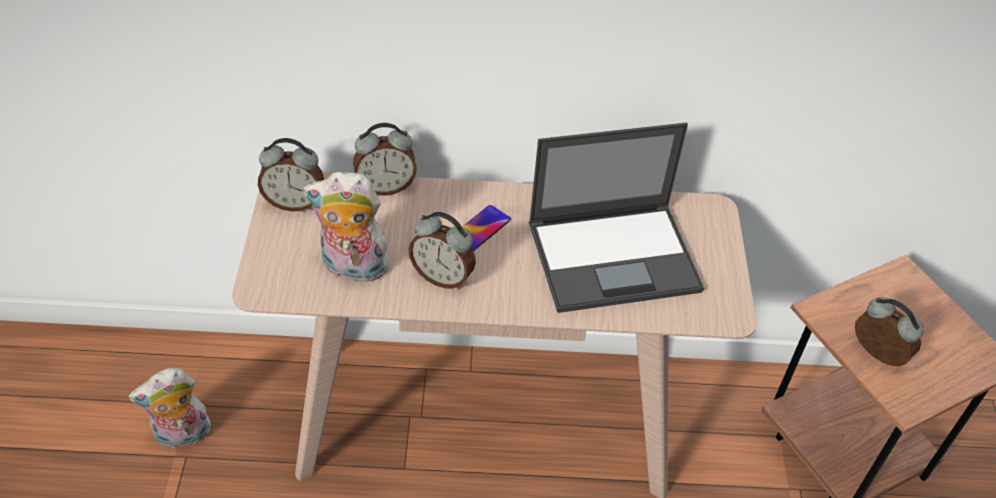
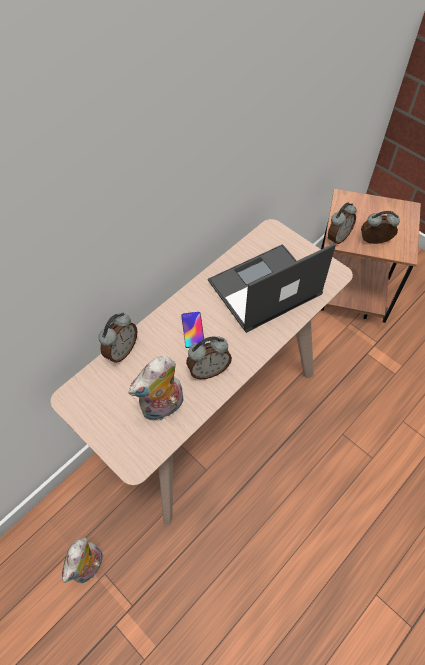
camera: 45 degrees left, 10 degrees up
alarm clock [258,138,324,212] -> alarm clock moved to [328,203,357,244]
laptop [529,123,704,313] -> laptop turned 150 degrees counterclockwise [208,243,336,333]

